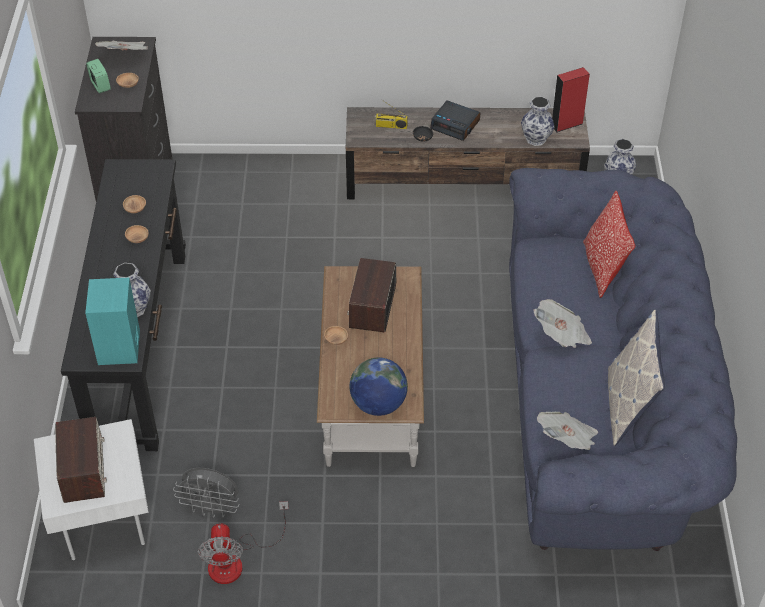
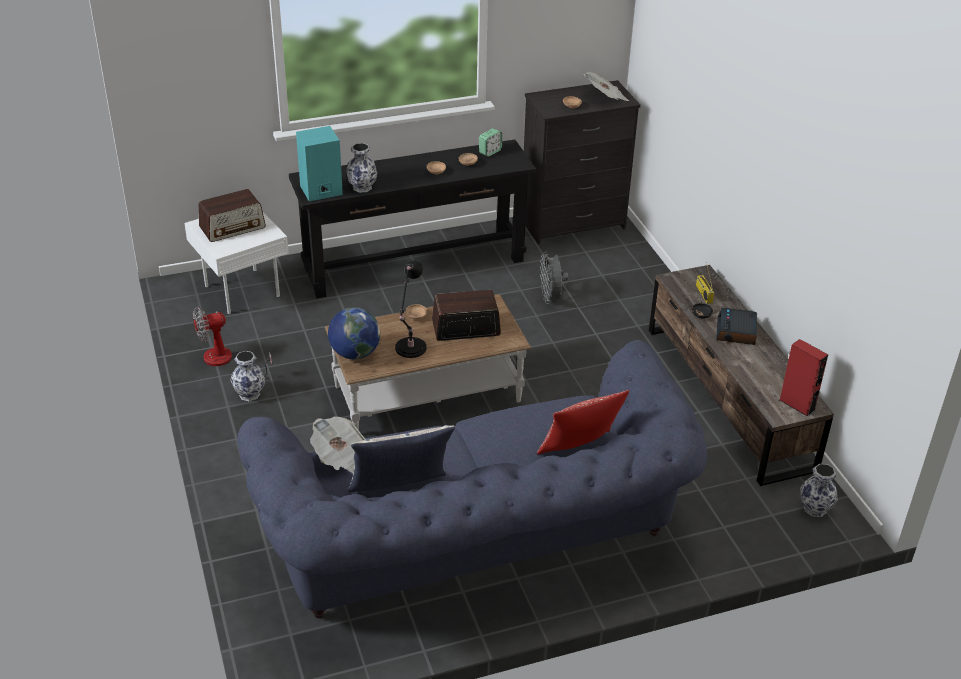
camera: 70 degrees right, 10 degrees down
alarm clock [86,59,111,93] -> alarm clock moved to [479,128,502,157]
grey fan [173,468,239,518] -> grey fan moved to [540,252,568,304]
vase [521,96,555,146] -> vase moved to [230,351,265,401]
newspaper [534,299,592,348] -> none
none -> black table lamp [395,261,427,358]

